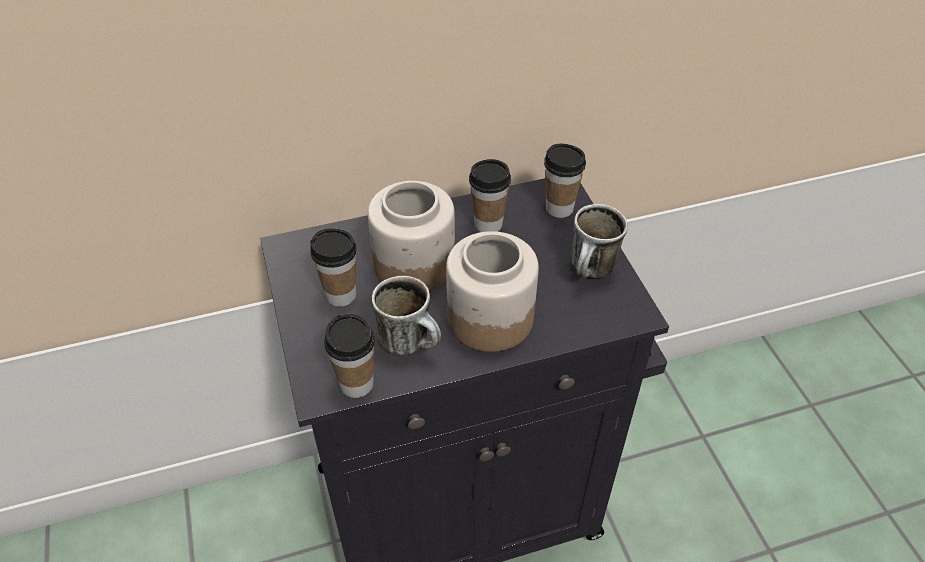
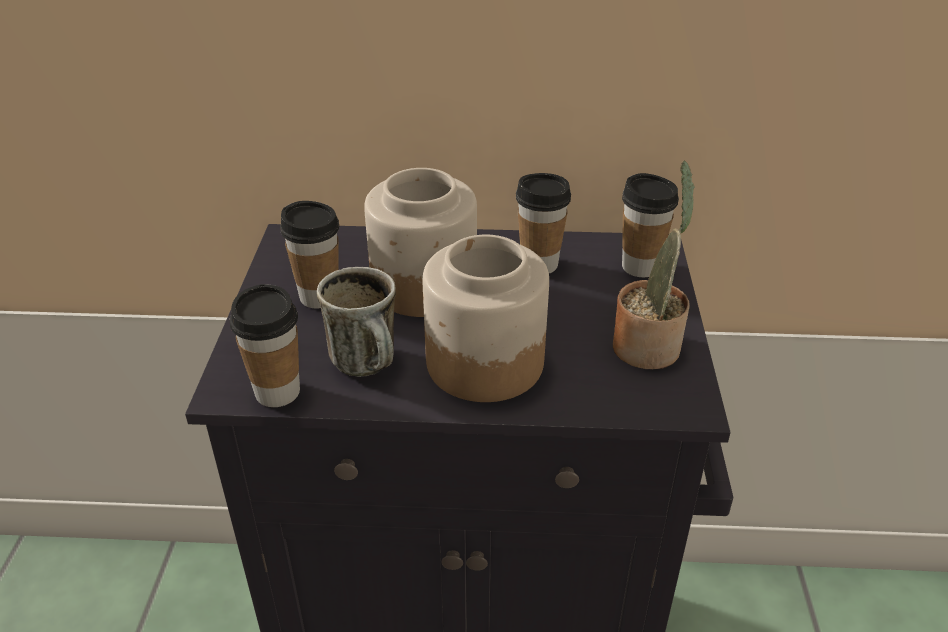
camera: 20 degrees right, 10 degrees down
mug [571,204,628,279] -> potted plant [613,161,695,369]

